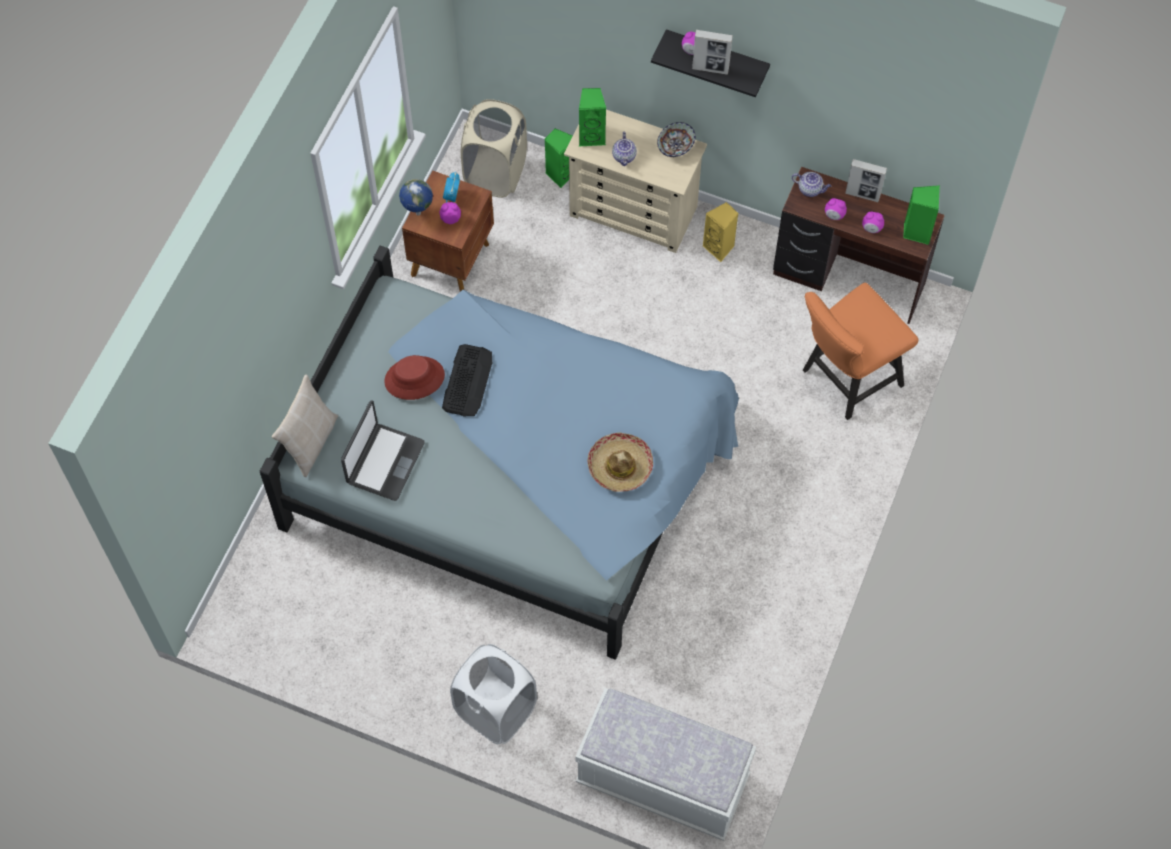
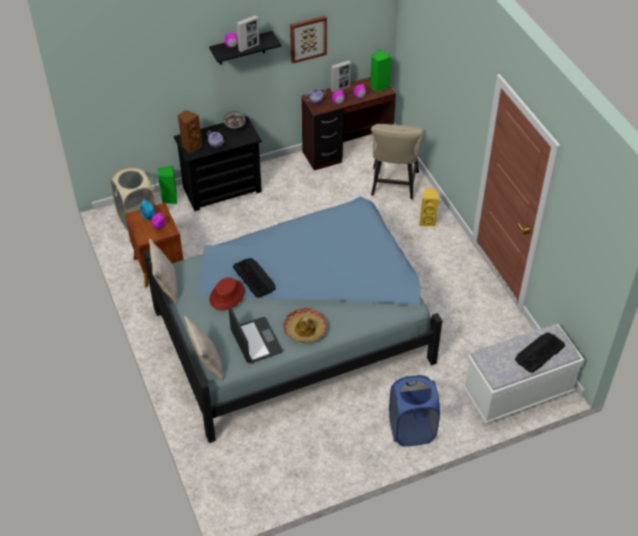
camera: 45 degrees left, 15 degrees down
globe [399,179,433,216] -> none
white laundry basket [450,644,537,744] -> blue laundry basket [389,375,440,446]
beige dresser [564,110,707,253] -> black dresser [174,116,262,211]
green speaker [579,88,607,146] -> brown speaker [178,110,202,154]
hat [588,432,653,492] -> hat moved to [283,308,327,342]
yellow speaker [703,202,738,262] -> yellow speaker moved to [419,188,439,227]
orange chair [803,283,918,420] -> beige chair [371,124,423,200]
none -> beige pillow [149,239,178,303]
none -> picture [290,16,327,64]
none -> keyboard [515,333,565,373]

